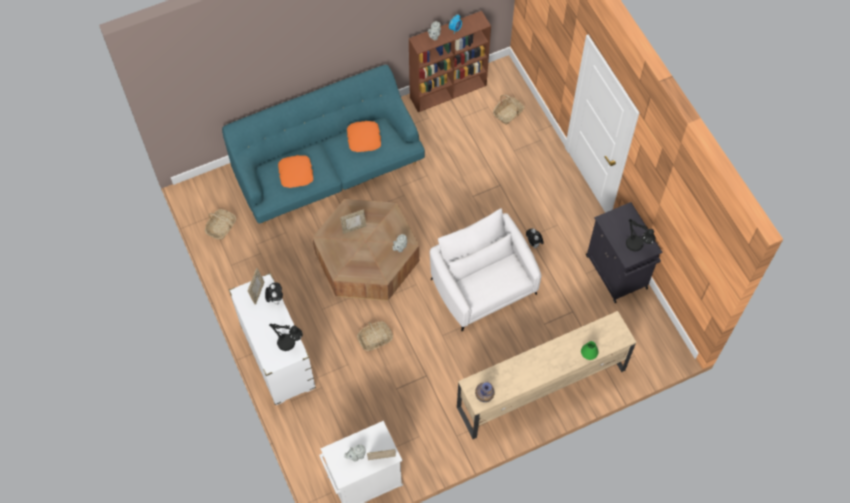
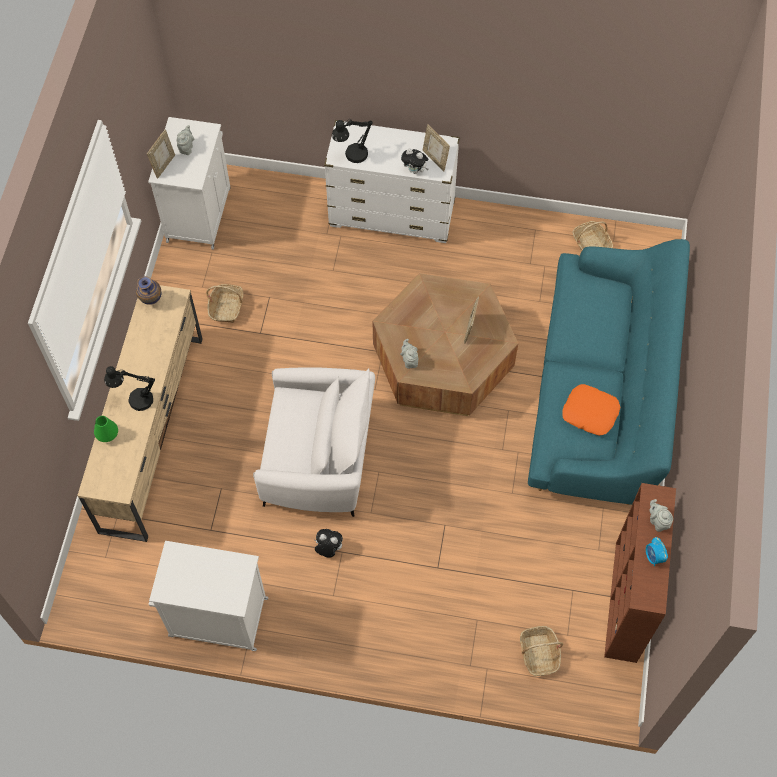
camera: 125 degrees right, 0 degrees up
orange pillow [278,155,313,188] -> none
basket [357,322,393,351] -> basket moved to [206,284,244,323]
black cabinet [586,202,662,303] -> white cabinet [149,541,268,651]
black table lamp [626,219,656,251] -> black table lamp moved to [104,366,155,411]

